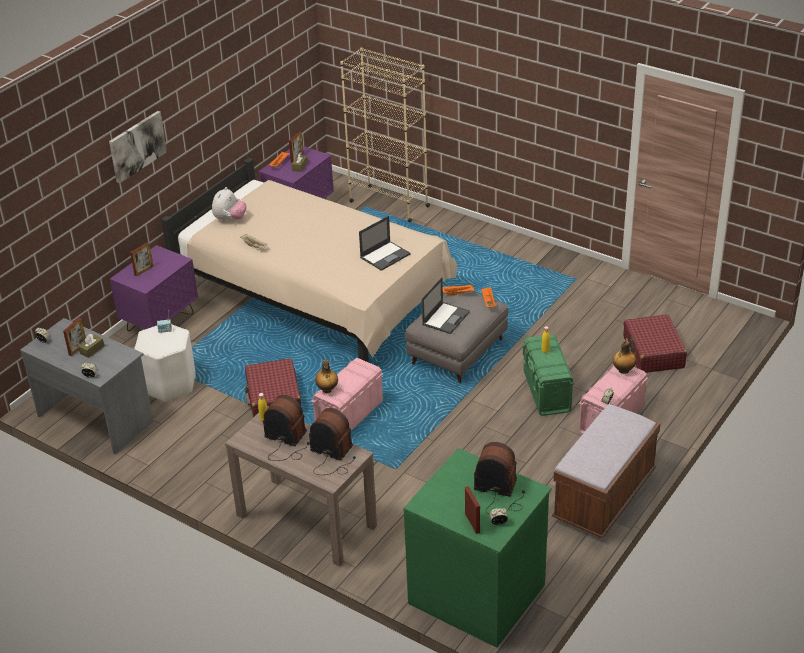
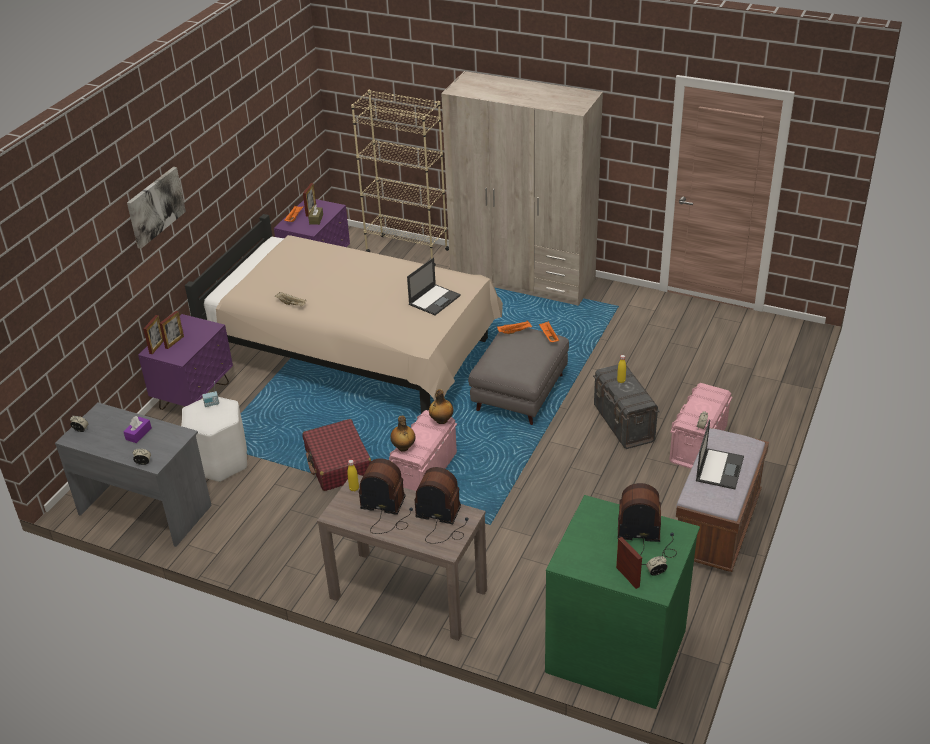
camera: 10 degrees left, 0 degrees up
picture frame [63,318,86,356] -> picture frame moved to [143,315,164,354]
brown tissue box [78,334,104,358] -> purple tissue box [123,416,152,443]
plush toy [212,187,246,222] -> none
laptop [422,277,470,334] -> laptop moved to [696,420,744,489]
green storage box [523,334,574,416] -> grey storage box [593,365,660,449]
bottle [613,341,636,374] -> bottle moved to [429,389,454,424]
red suitcase [623,314,687,373] -> none
none -> beige wardrobe [441,71,603,306]

